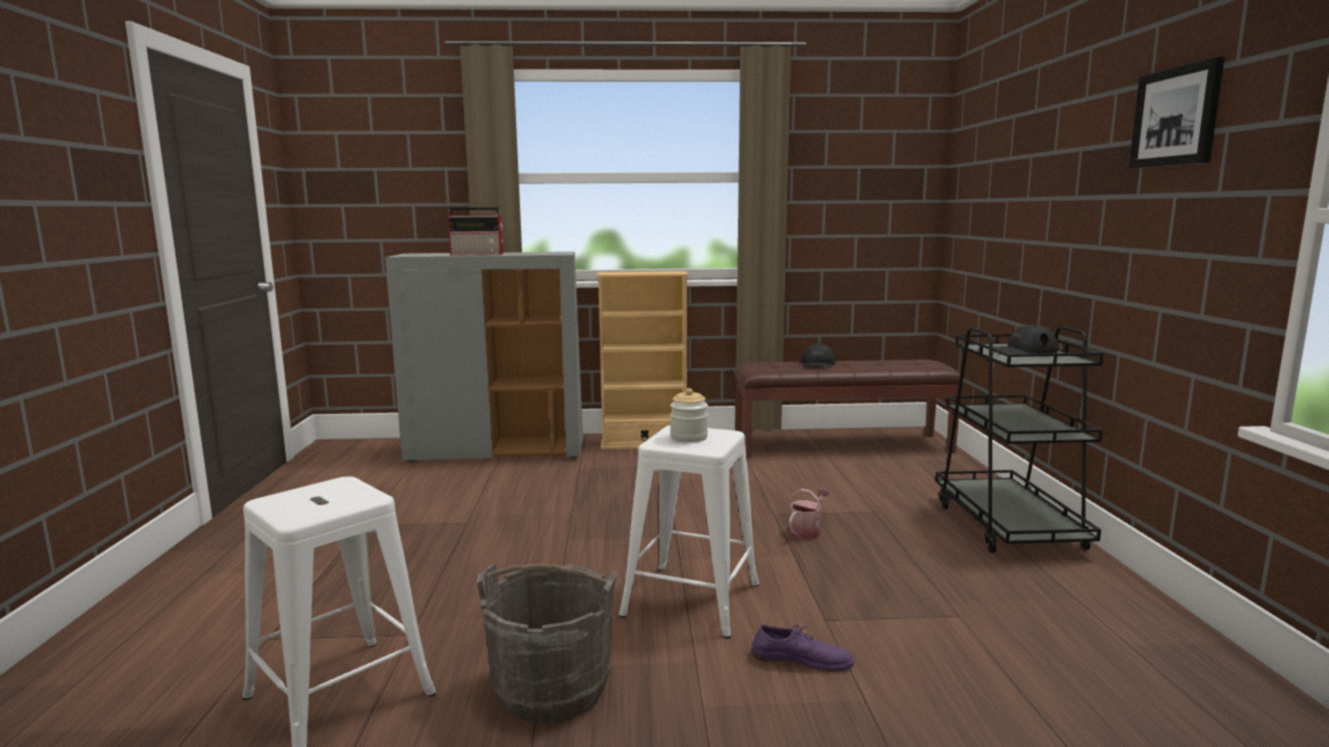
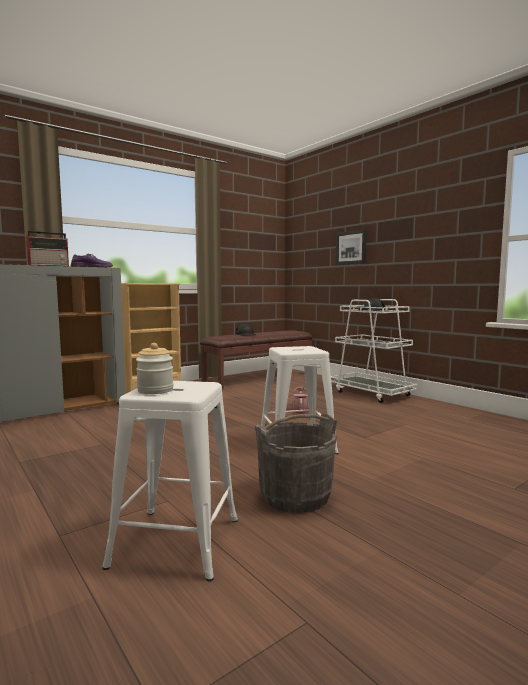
camera: 35 degrees left, 5 degrees down
jar [670,388,708,443] -> jar moved to [136,343,174,394]
purple shoe [751,625,854,672] -> purple shoe moved to [71,254,113,267]
black cart [935,326,1104,553] -> white cart [331,299,417,403]
picture [1129,57,1225,169] -> picture moved to [336,229,367,265]

